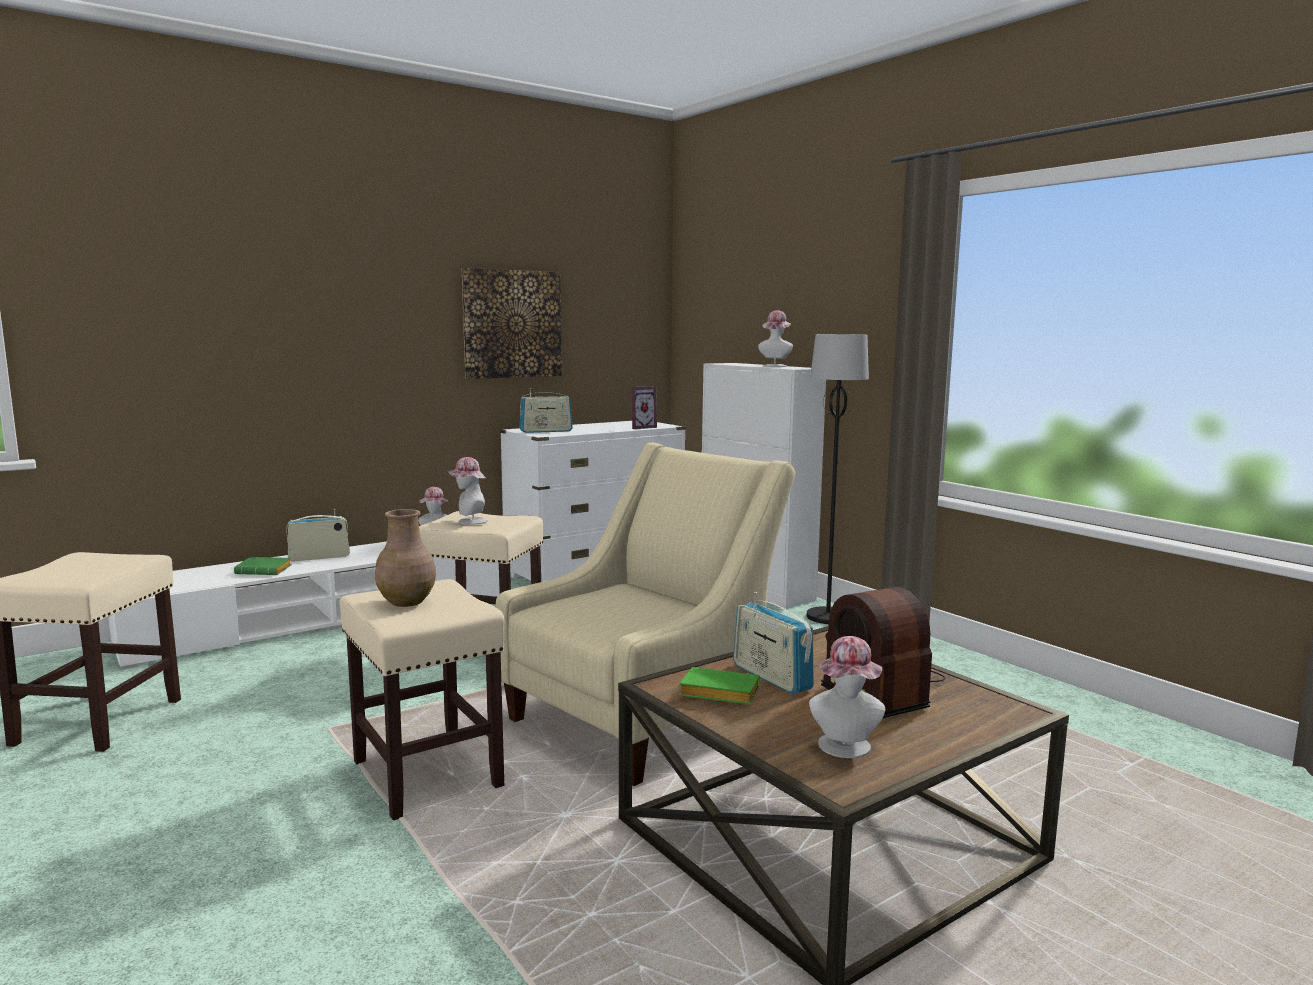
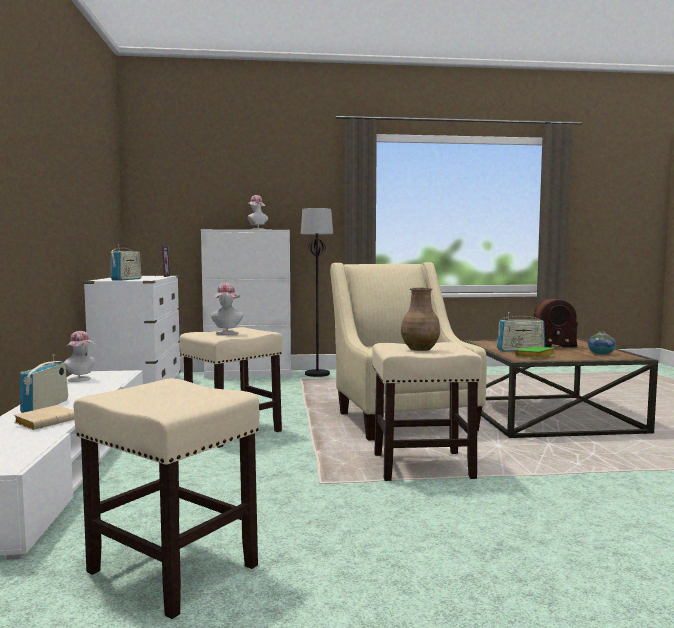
camera: 60 degrees left, 5 degrees down
green book [234,557,292,575] -> beige book [14,405,75,430]
picture [462,268,562,379] -> none
hat [809,636,885,758] -> vase [588,332,616,354]

